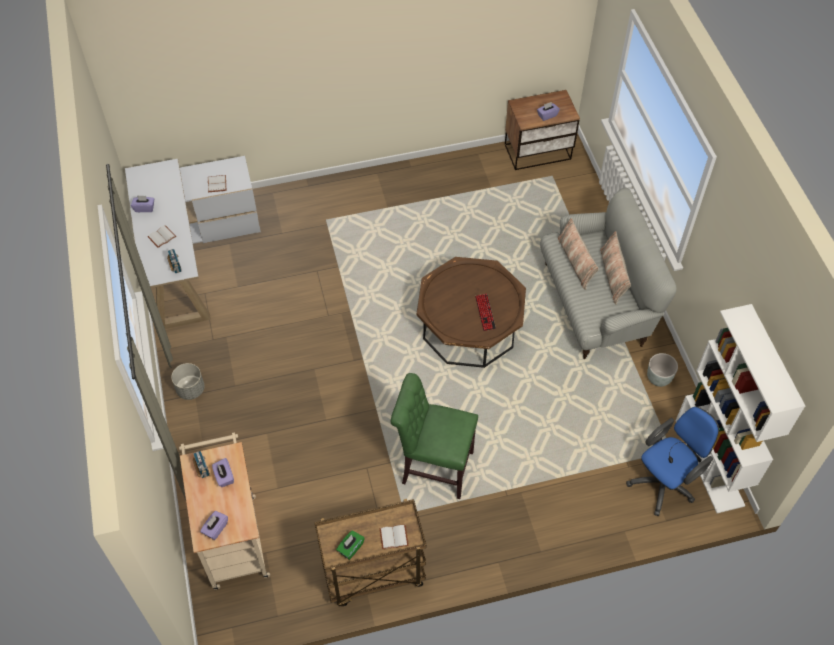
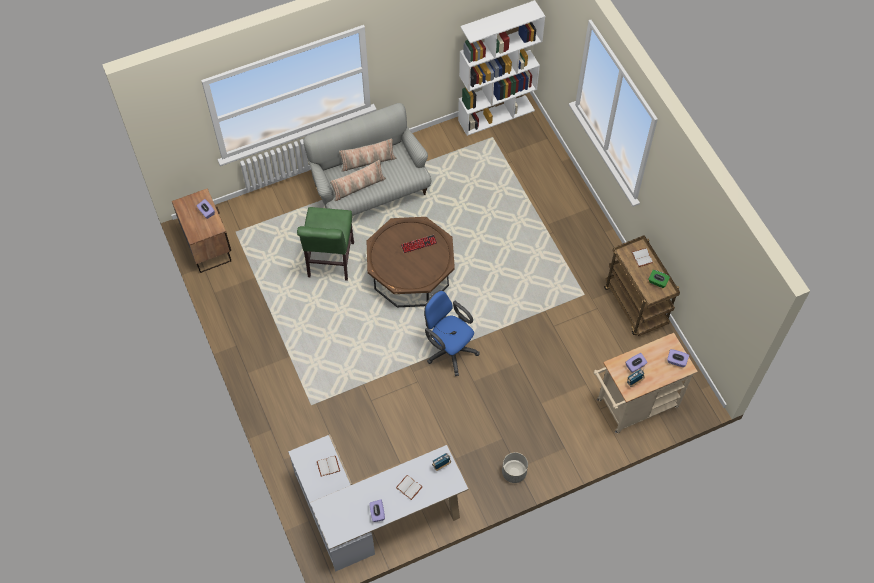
camera: 100 degrees left, 5 degrees up
green chair [391,373,478,499] -> green chair moved to [297,207,354,281]
blue office chair [626,407,719,516] -> blue office chair moved to [424,290,480,376]
grey planter [647,353,678,387] -> none

